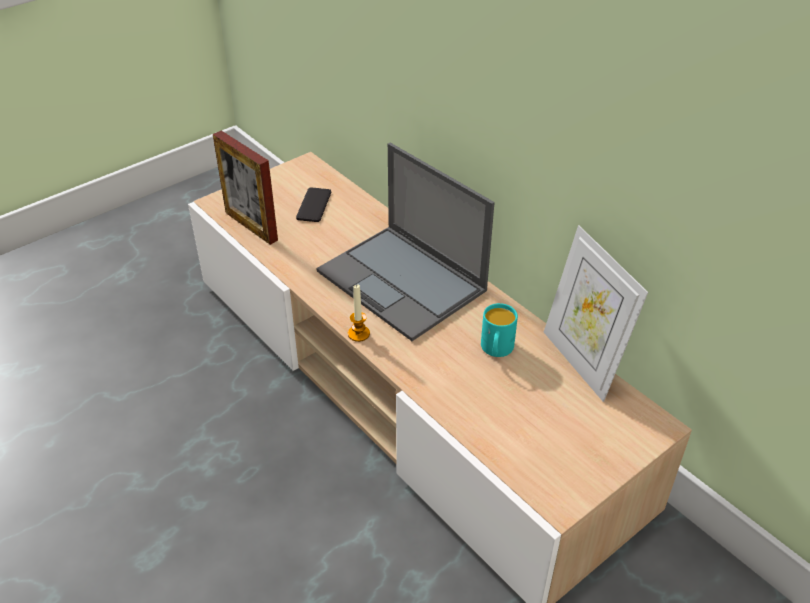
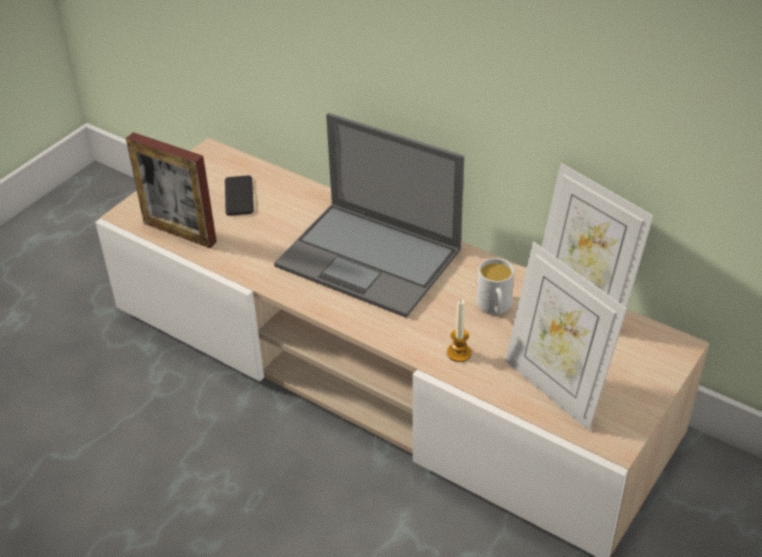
camera: 15 degrees left, 0 degrees up
candle [348,284,370,342] -> candle moved to [447,300,472,362]
turquoise mug [481,303,518,357] -> white mug [477,258,514,315]
none -> picture frame [505,242,627,431]

